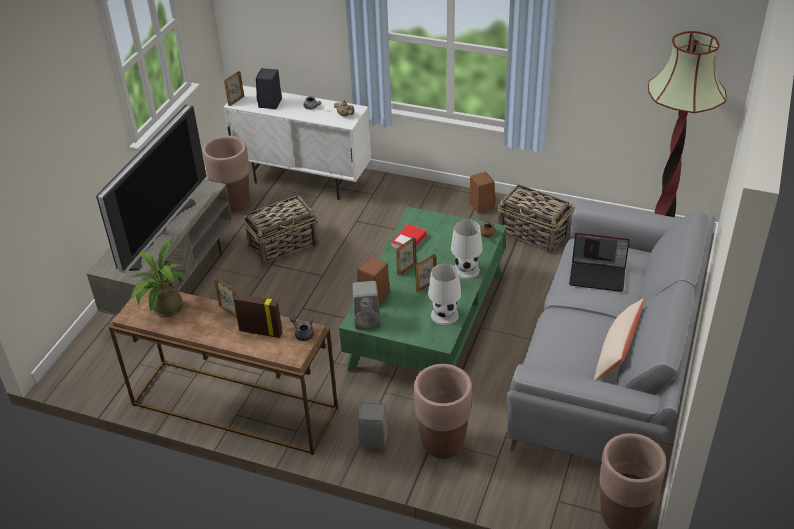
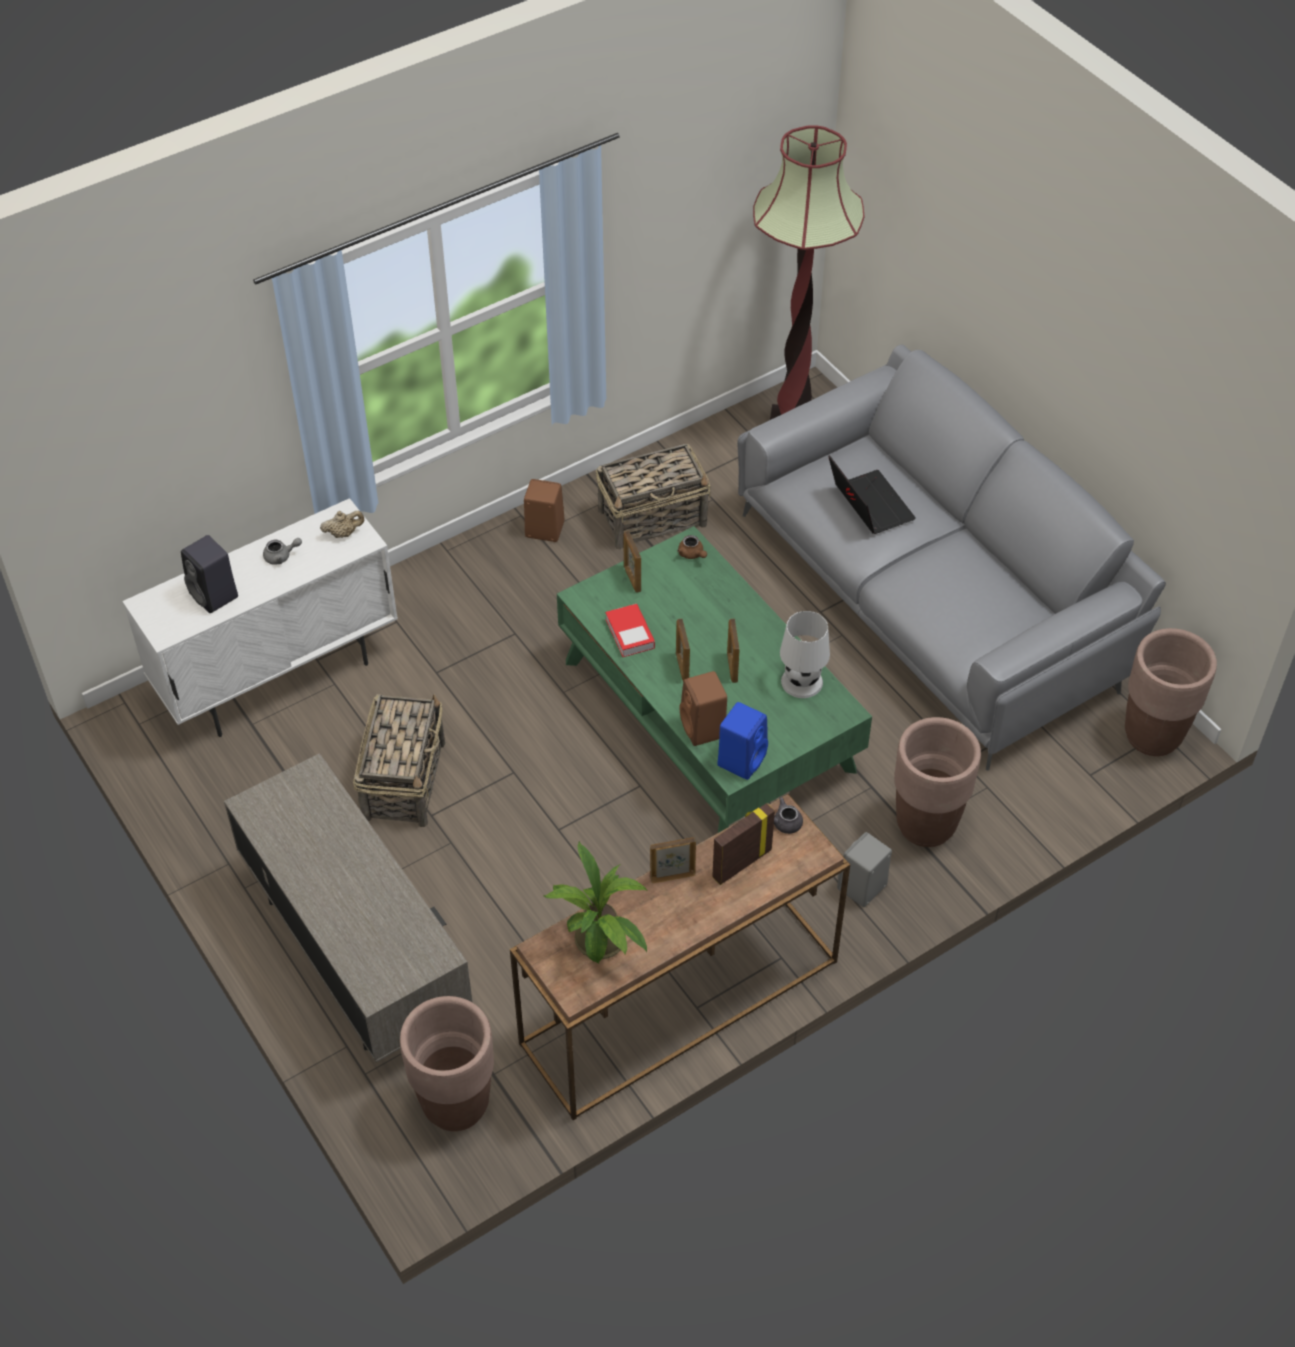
camera: 55 degrees left, 10 degrees up
television [96,105,206,273] -> none
brown planter [203,136,249,212] -> brown planter moved to [400,996,494,1131]
picture frame [224,71,244,106] -> picture frame moved to [623,531,641,592]
grey speaker [352,281,381,329] -> blue speaker [717,702,768,780]
white table lamp [451,220,483,279] -> none
laptop [569,233,630,292] -> laptop turned 75 degrees counterclockwise [828,455,916,534]
beige pillow [594,298,644,380] -> none

